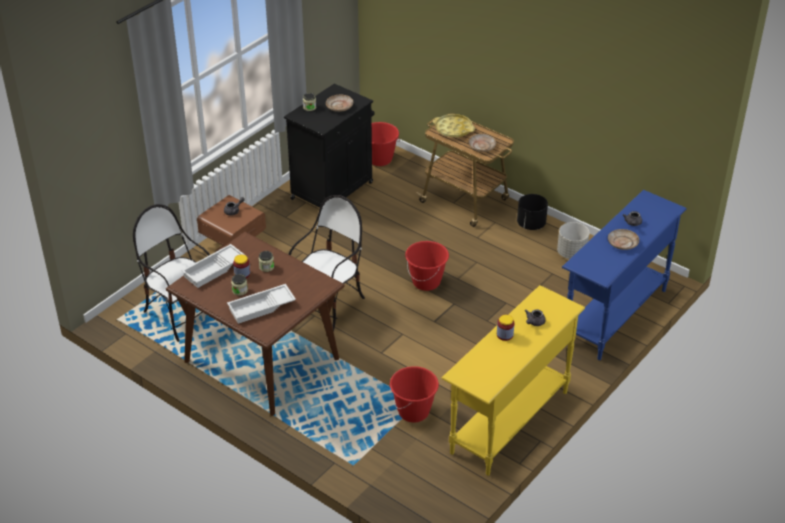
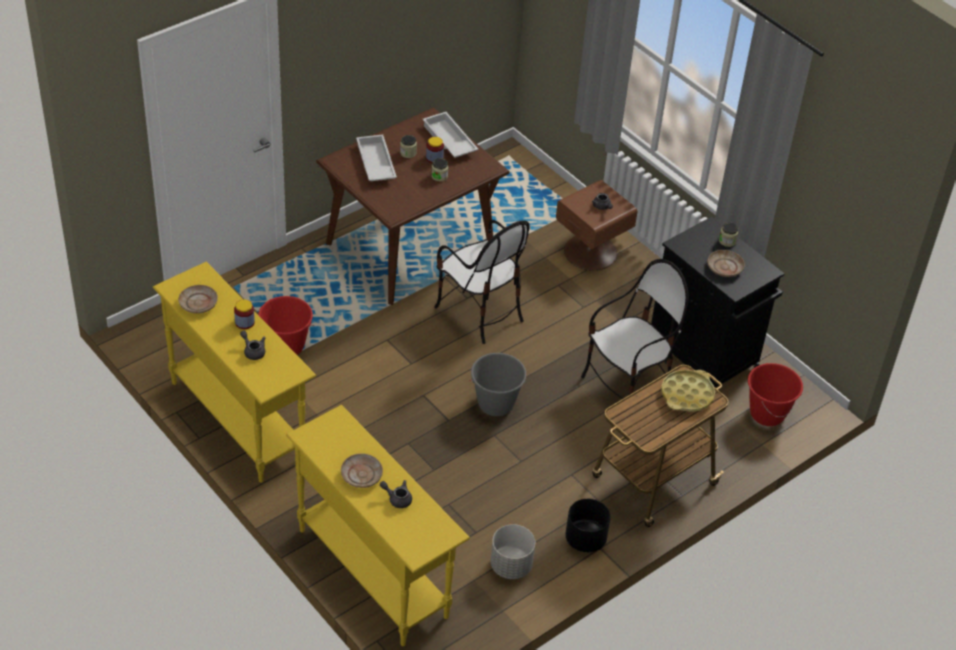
camera: 100 degrees right, 5 degrees up
chair [133,204,210,342] -> chair moved to [581,259,689,399]
red bucket [405,241,449,291] -> grey bucket [469,353,527,416]
beige plate [468,134,496,152] -> beige plate moved to [178,285,218,313]
blue console table [562,190,687,360] -> yellow console table [286,405,470,646]

